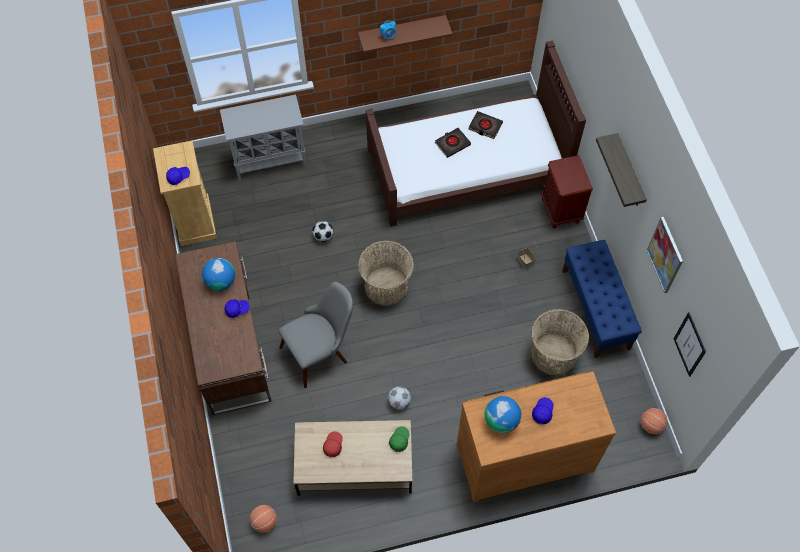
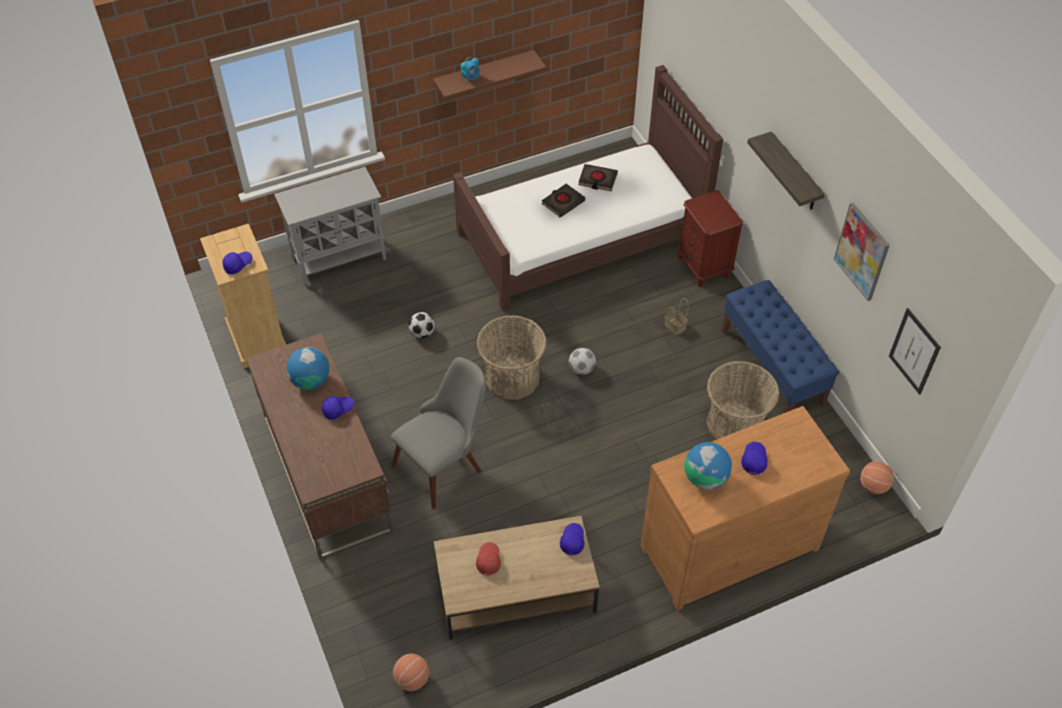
camera: 10 degrees left, 10 degrees down
football [388,386,411,410] -> football moved to [569,348,596,375]
green cap [389,426,410,452] -> blue cap [560,523,584,556]

